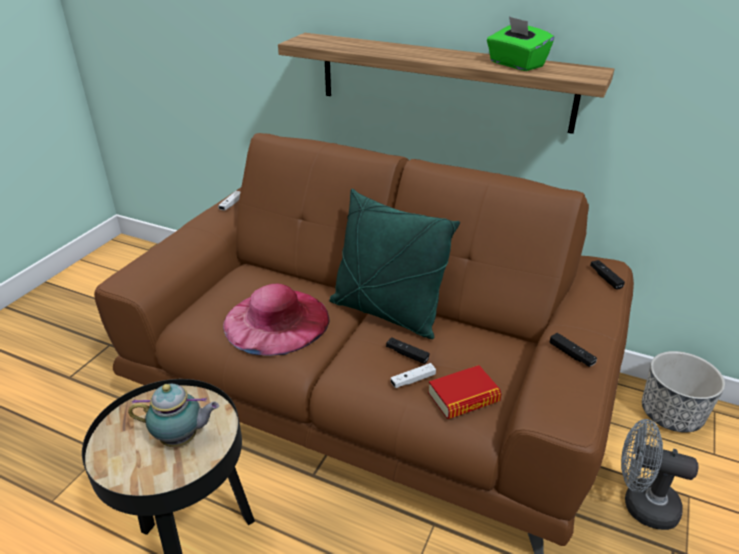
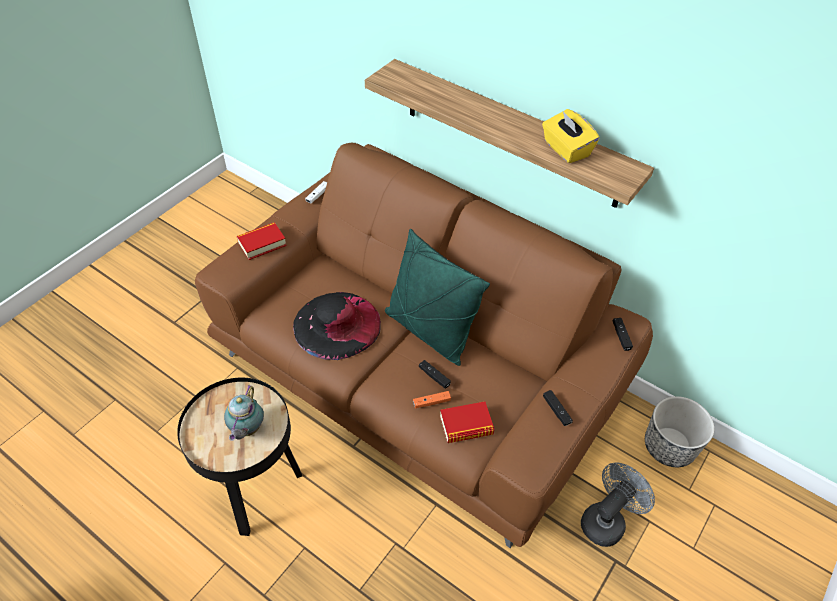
camera: 10 degrees right, 15 degrees up
teapot [128,384,219,447] -> teapot turned 90 degrees clockwise [224,385,264,441]
pink hat [223,284,330,356] -> black hat [293,292,381,360]
white game controller [391,363,436,388] -> orange game controller [413,391,451,408]
green tissue box [487,16,554,71] -> yellow tissue box [542,109,599,163]
grey fan [621,419,699,530] -> grey fan turned 105 degrees clockwise [581,462,655,547]
none -> book [237,222,286,260]

